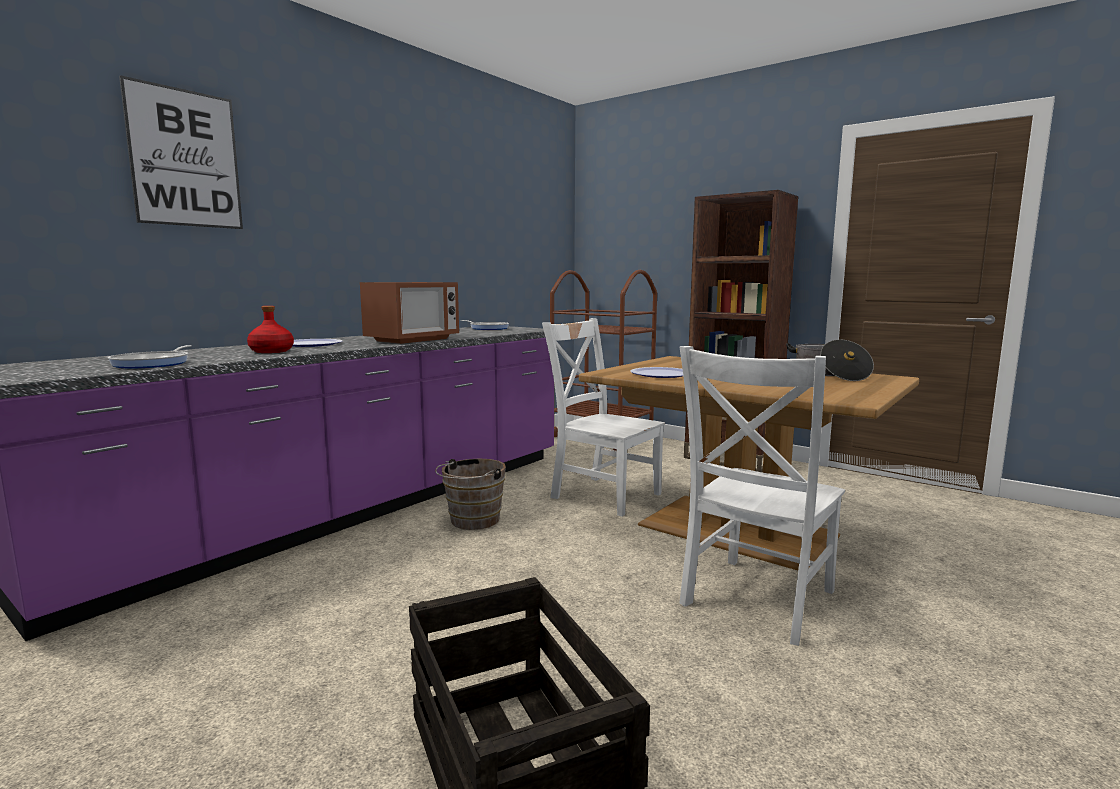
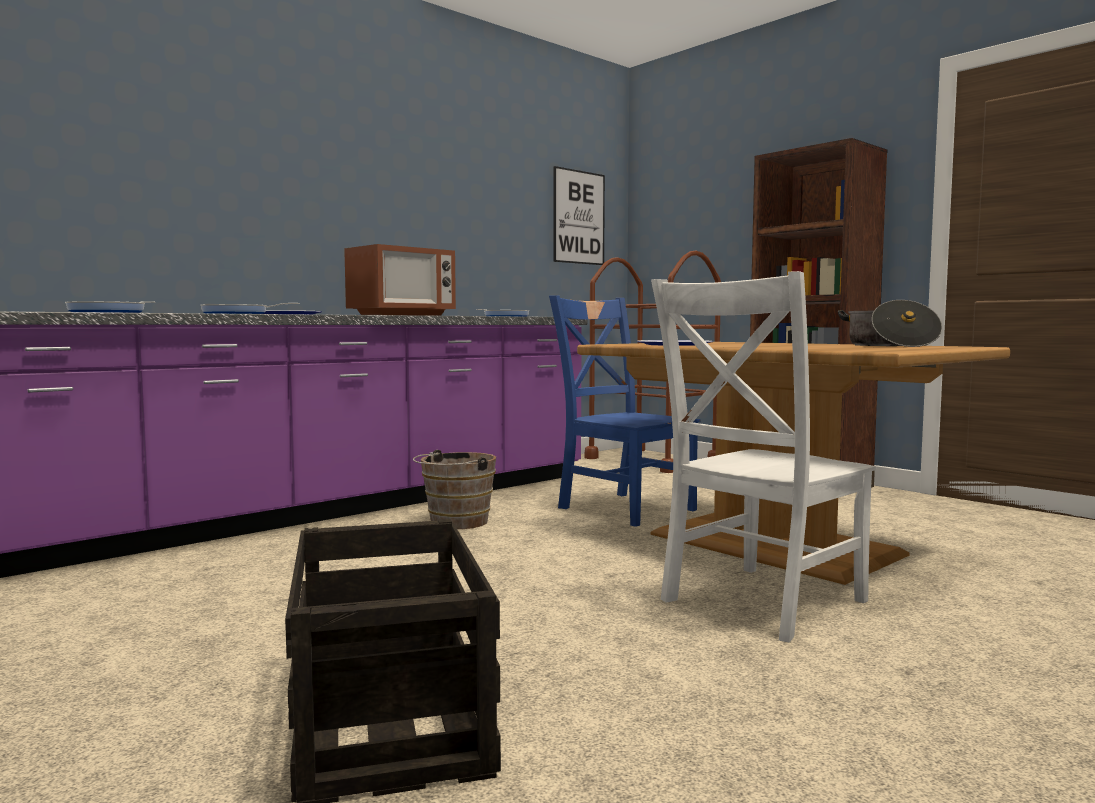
camera: 10 degrees right, 5 degrees down
picture [119,75,243,229] -> picture moved to [554,166,605,265]
red bottle [247,306,294,353] -> frying pan [200,303,300,314]
white chair [542,318,665,517] -> blue chair [549,295,700,527]

